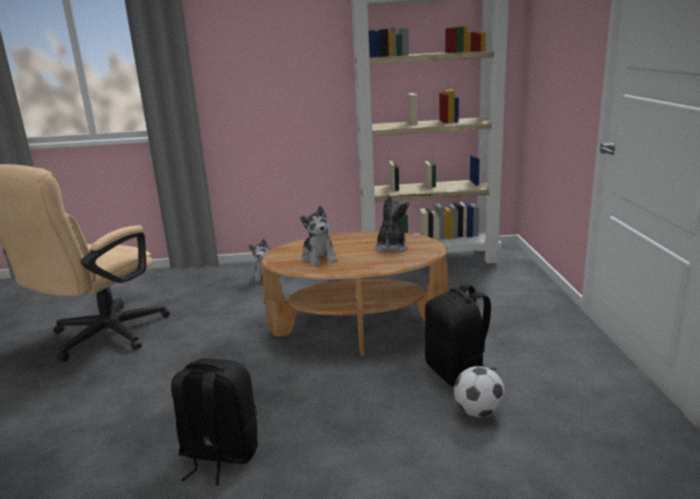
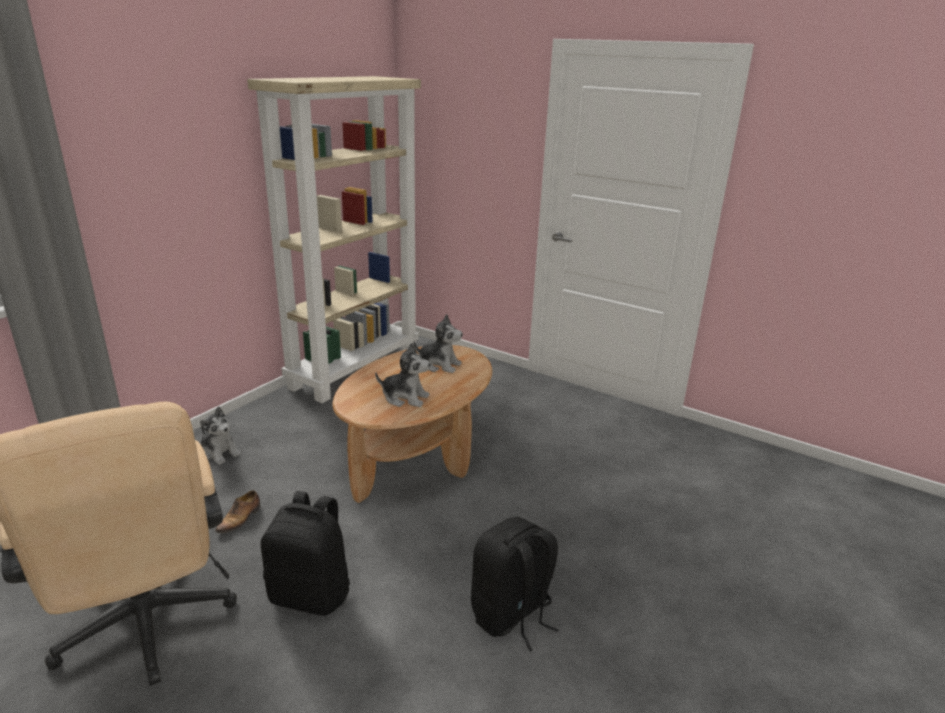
camera: 55 degrees left, 5 degrees up
plush toy [375,194,409,253] -> plush toy turned 150 degrees clockwise [413,314,463,373]
black backpack [425,284,497,387] -> black backpack moved to [261,491,350,616]
football [454,366,505,418] -> none
none -> shoe [215,490,260,533]

